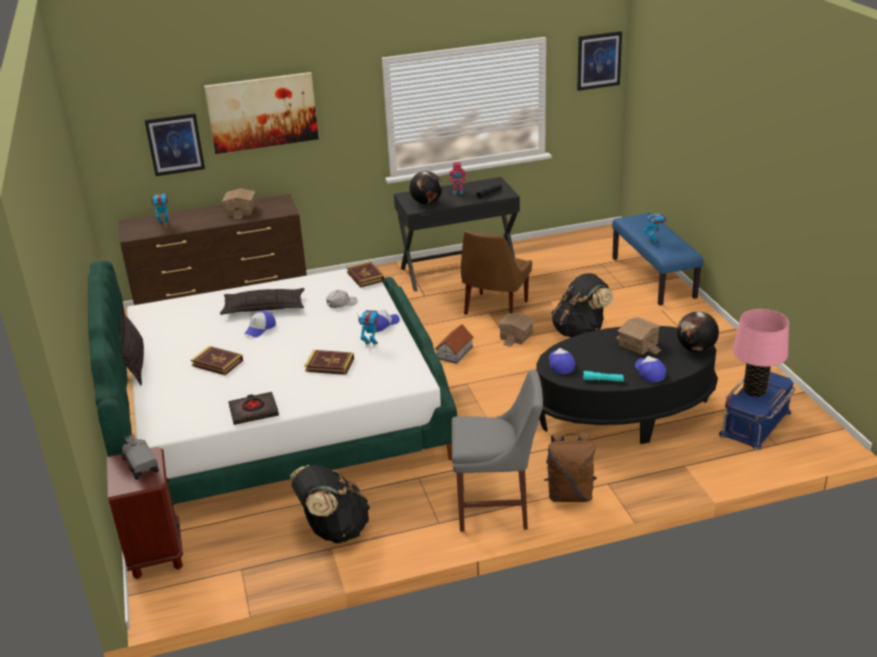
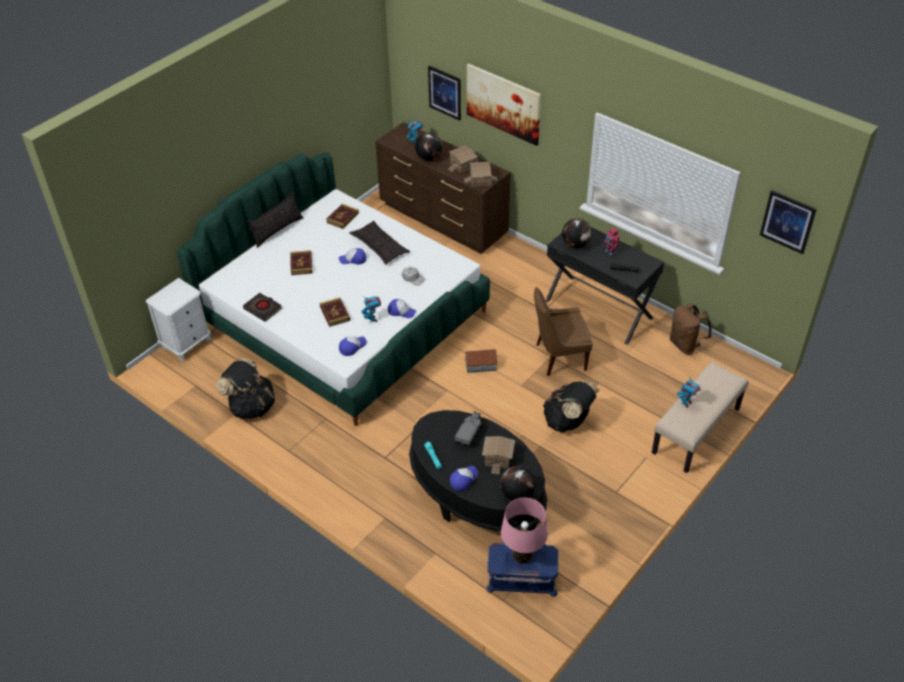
camera: 55 degrees right, 15 degrees up
brown nightstand [107,447,183,579] -> white nightstand [145,278,211,361]
toy truck [121,434,159,480] -> toy truck moved to [454,411,484,448]
book [346,261,384,288] -> book moved to [326,204,359,229]
grey chair [452,370,543,532] -> none
toy house [498,313,535,347] -> toy house moved to [464,162,498,187]
brown backpack [544,431,597,502] -> brown backpack moved to [670,303,712,355]
cap [549,348,575,374] -> cap moved to [339,336,367,356]
blue bench [612,213,703,306] -> beige bench [652,362,749,473]
none -> globe [415,133,442,161]

